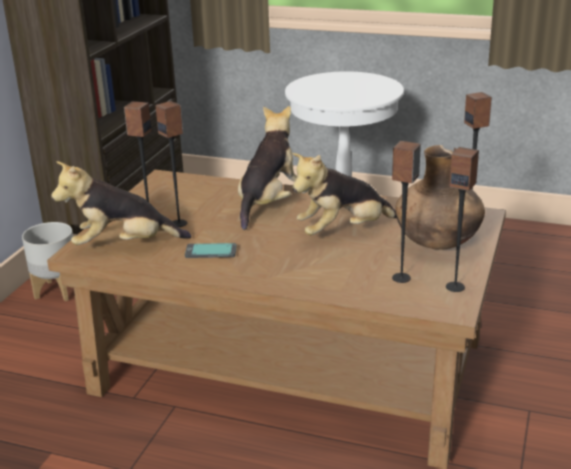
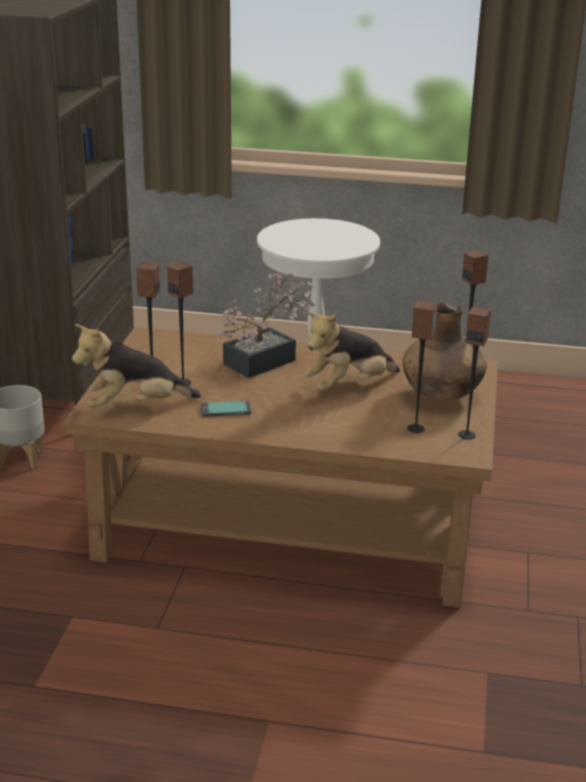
camera: 10 degrees left, 0 degrees up
plush toy [238,106,297,230] -> potted plant [218,272,315,378]

